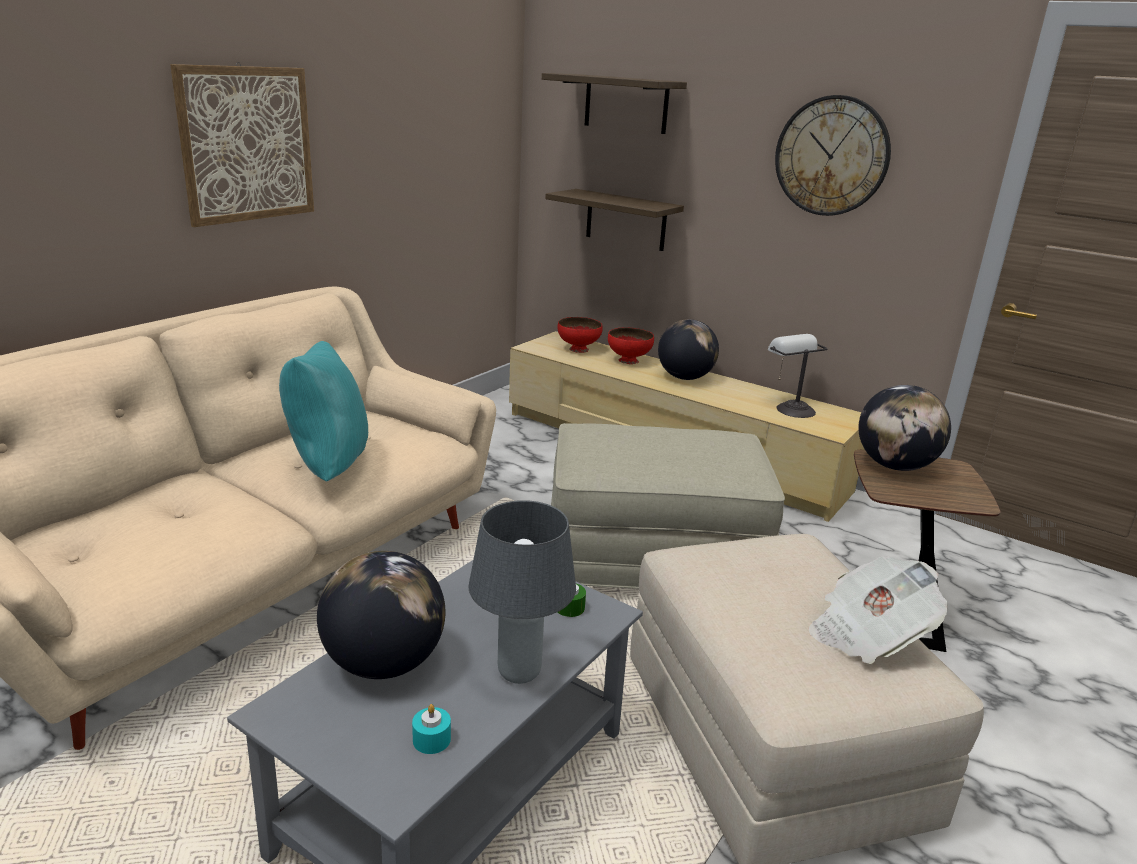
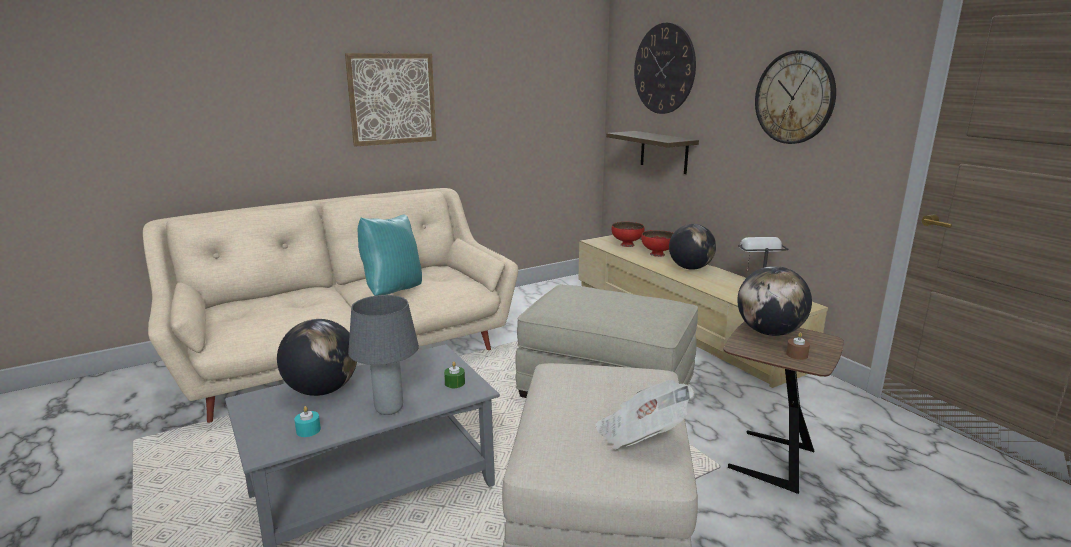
camera: 25 degrees right, 5 degrees down
shelf [542,73,687,134] -> wall clock [634,23,696,114]
none -> brown candle [786,332,810,360]

